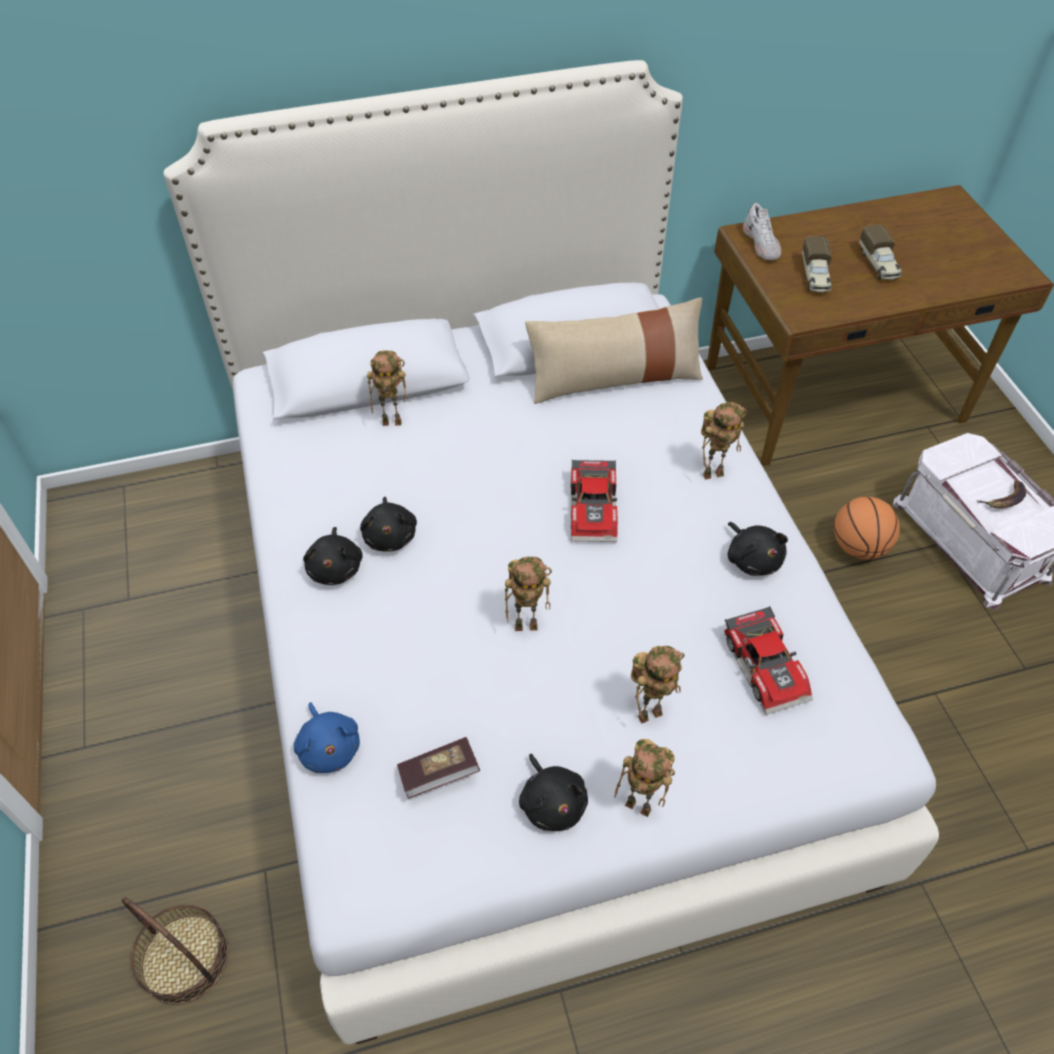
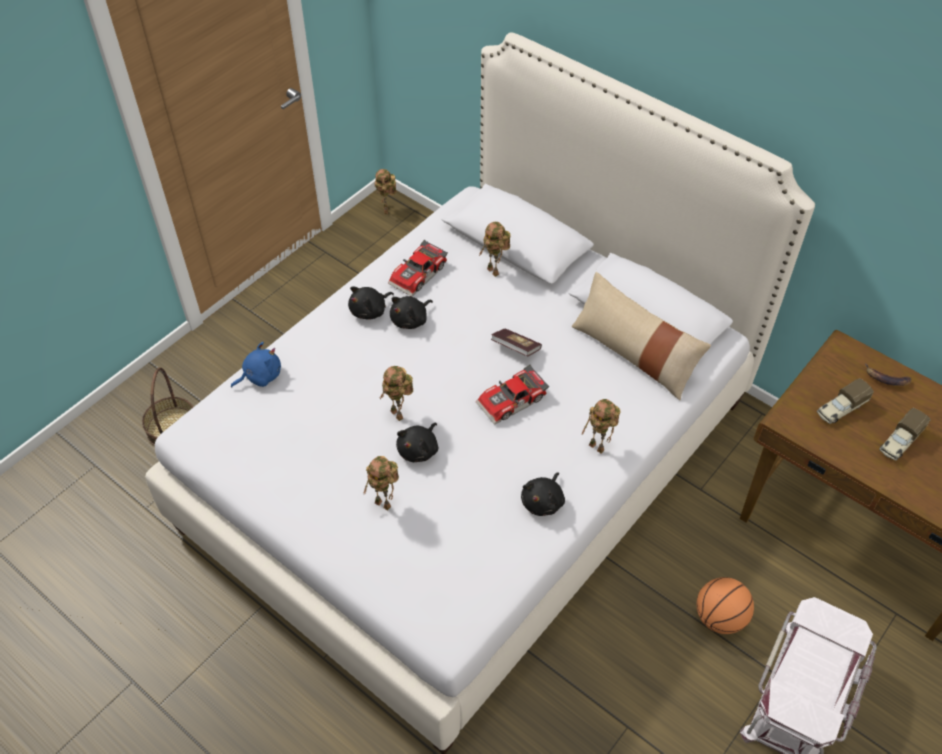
camera: 55 degrees right, 0 degrees up
blue plush toy [294,702,360,773] -> blue plush toy turned 150 degrees counterclockwise [231,342,281,388]
book [397,737,480,798] -> book moved to [491,329,542,356]
black plush toy [519,754,588,831] -> black plush toy moved to [396,423,438,462]
toy robot [614,739,675,817] -> toy robot moved to [374,169,397,214]
toy car [724,606,813,715] -> toy car moved to [388,240,448,297]
white shoe [743,203,781,260] -> none
banana [976,480,1026,508] -> banana moved to [865,363,912,386]

